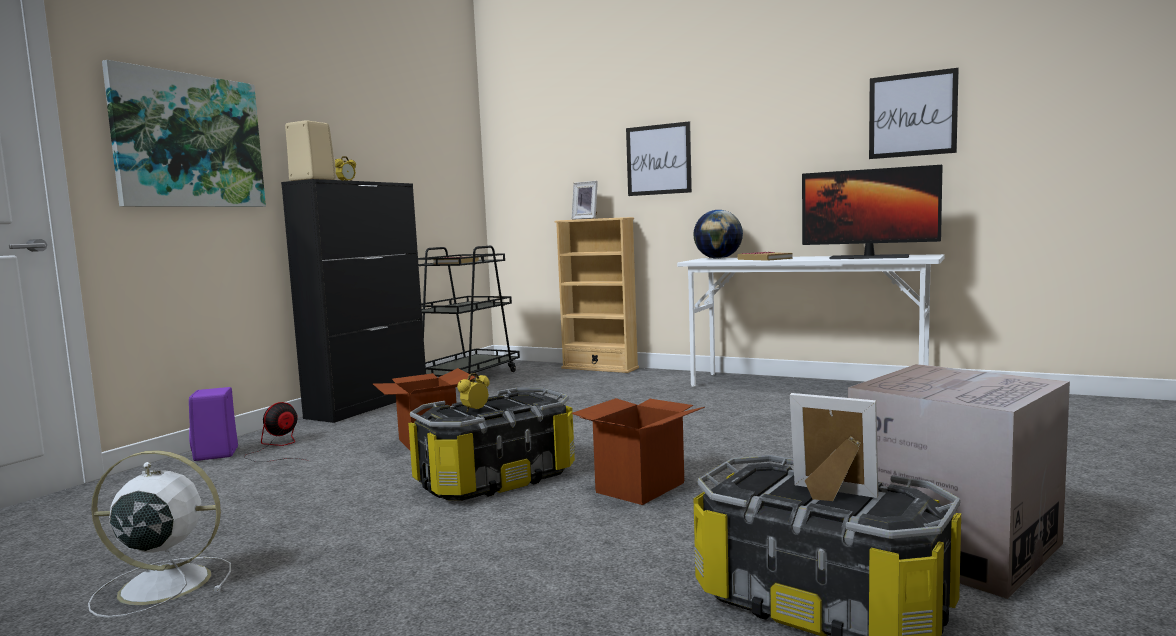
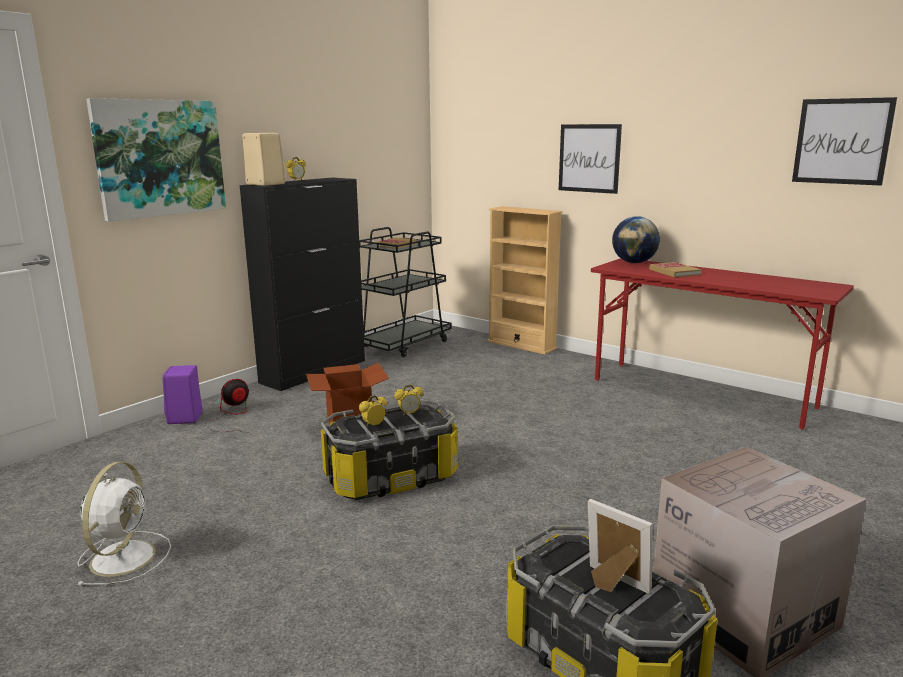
camera: 10 degrees right, 10 degrees up
white fan [88,450,231,618] -> white fan turned 90 degrees clockwise [76,462,171,586]
cardboard box [571,398,705,505] -> none
picture frame [572,181,598,220] -> none
white desk [677,254,945,387] -> red desk [591,258,854,430]
monitor [802,165,943,259] -> none
none -> alarm clock [394,385,423,416]

